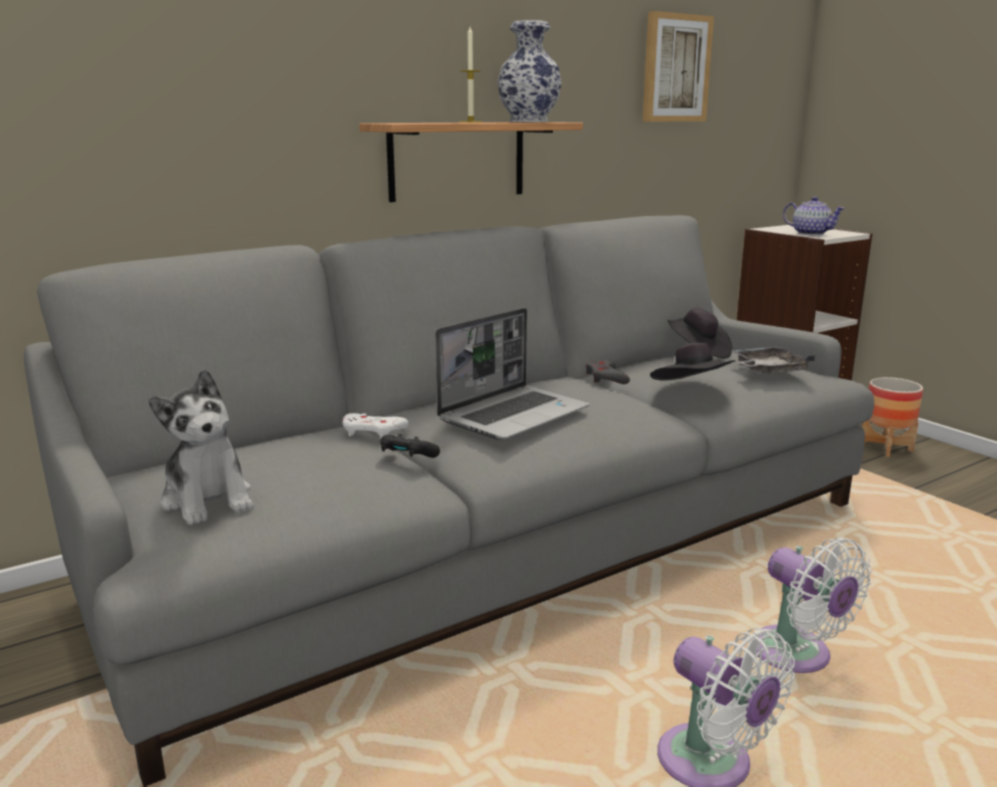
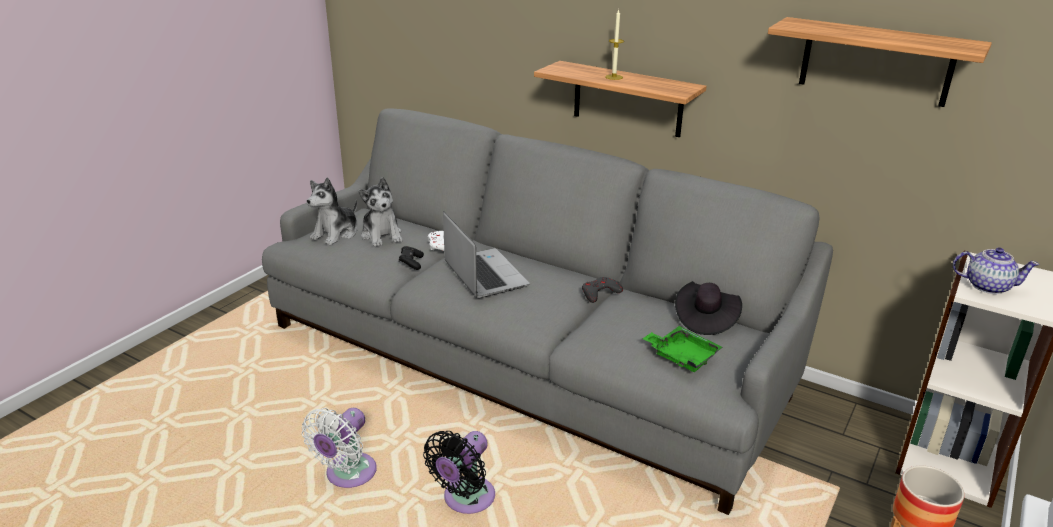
camera: 65 degrees right, 10 degrees up
laptop [435,308,590,440] -> laptop turned 135 degrees counterclockwise [443,211,530,298]
vase [497,20,562,122] -> none
picture [642,11,714,122] -> shelf [768,17,992,107]
black hat [650,343,735,381] -> none
grey tray [732,346,815,373] -> green tray [642,326,723,372]
white fan [756,538,871,673] -> black fan [423,431,495,514]
teapot [783,197,845,235] -> teapot turned 90 degrees counterclockwise [953,248,1040,294]
none -> plush toy [359,177,403,247]

